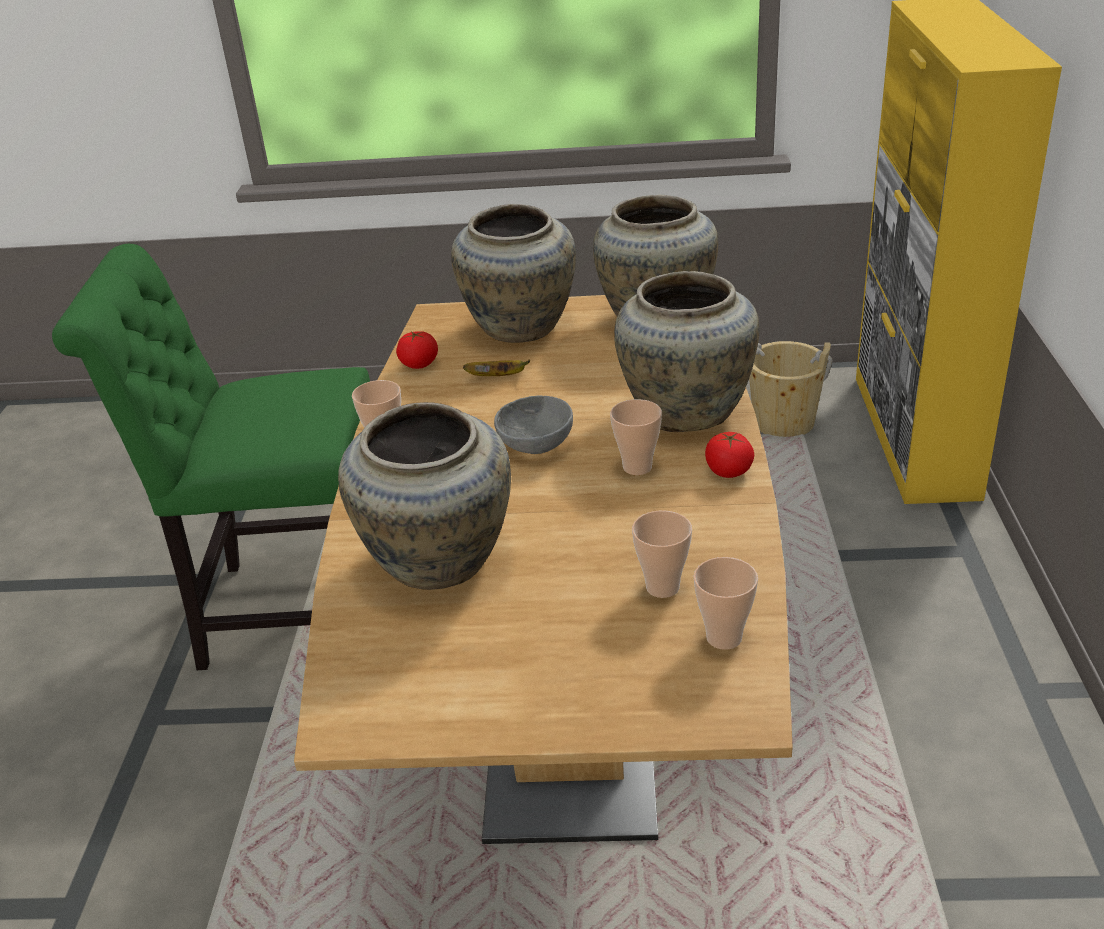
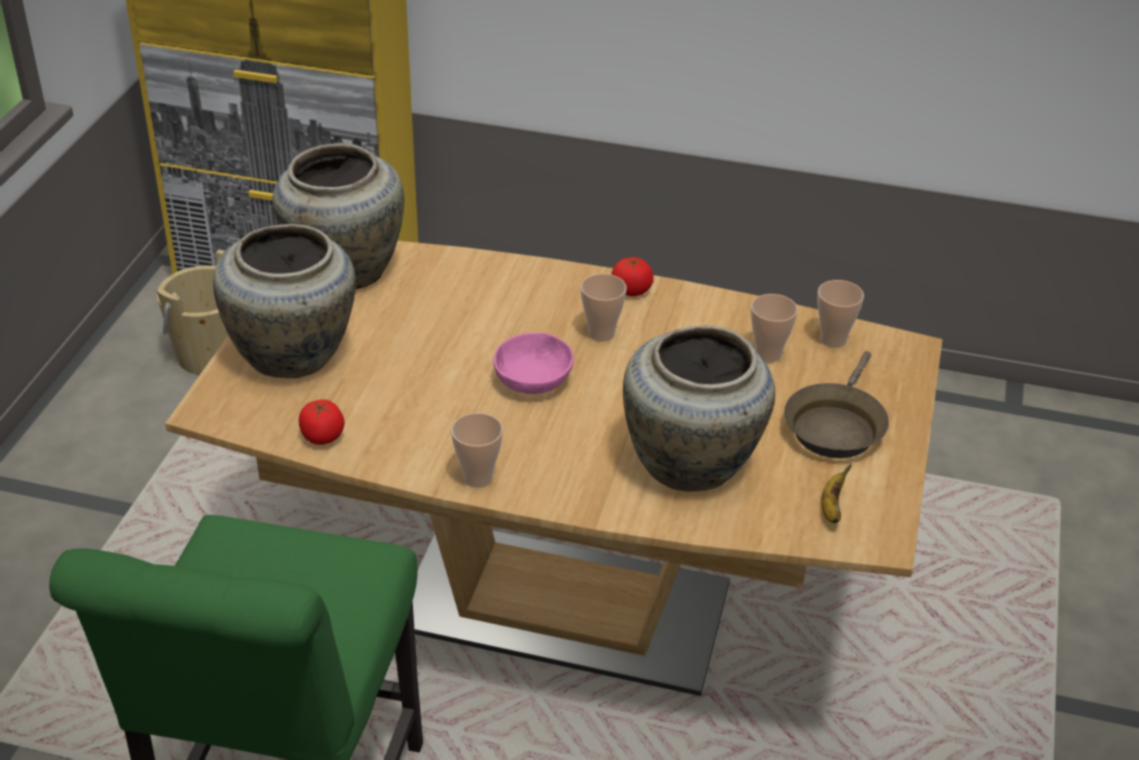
camera: 80 degrees left, 5 degrees up
banana [463,360,530,376] -> banana moved to [822,464,852,523]
grey bowl [494,396,573,454] -> pink bowl [493,333,574,394]
beige vase [614,271,760,432] -> none
none -> brown frying pan [784,351,889,458]

